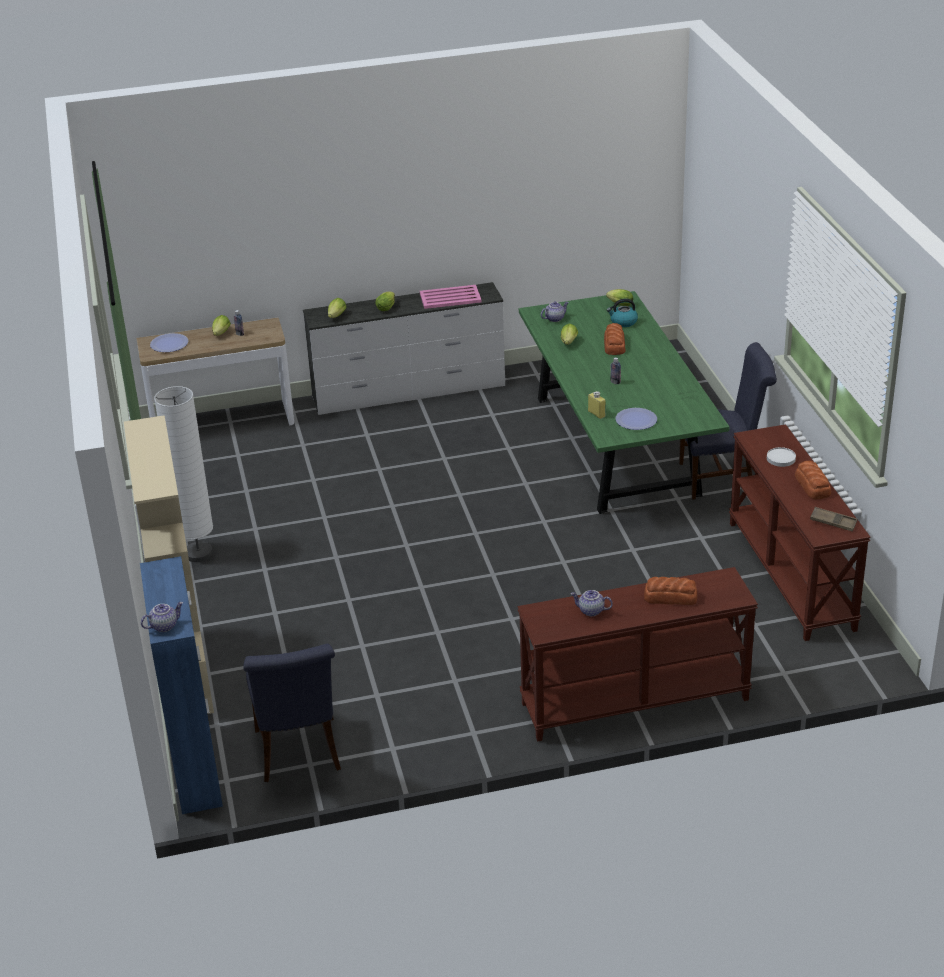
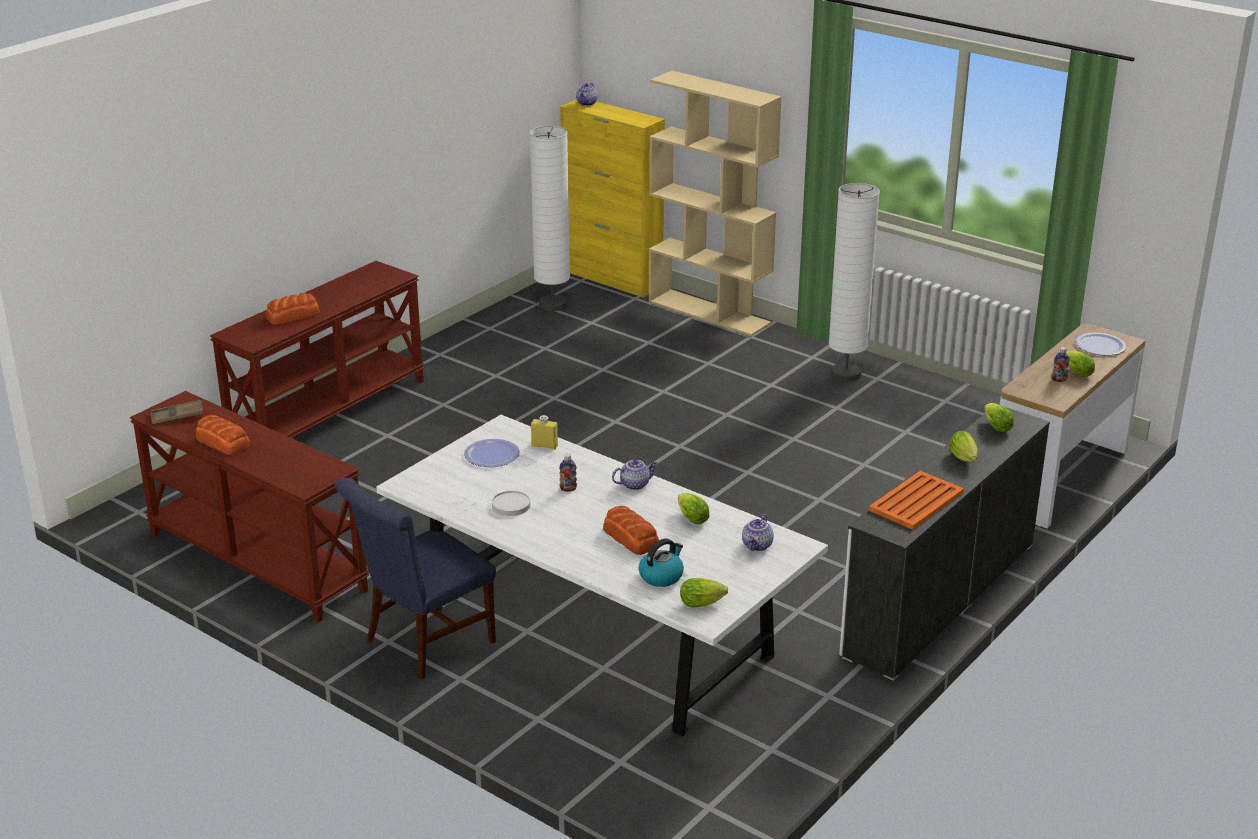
camera: 140 degrees right, 5 degrees down
blue cabinet [140,556,223,814] -> yellow cabinet [560,100,665,298]
blue chair [243,644,341,782] -> white floor lamp [530,126,570,311]
pink tray [420,285,481,309] -> orange tray [869,471,964,530]
green dining table [519,291,730,514] -> white dining table [376,415,828,737]
teapot [570,590,613,616] -> teapot moved to [612,459,658,490]
white plate [767,447,796,467] -> white plate moved to [492,491,530,516]

